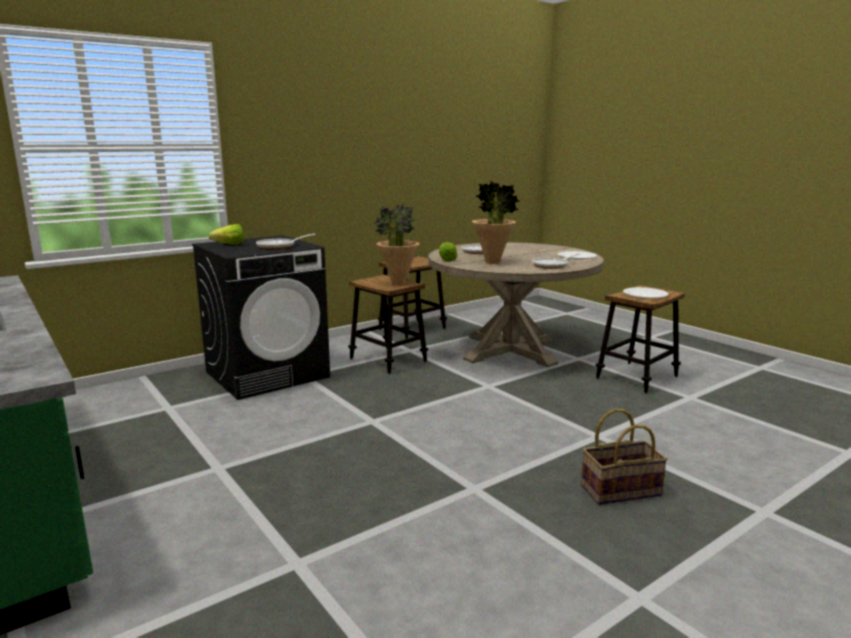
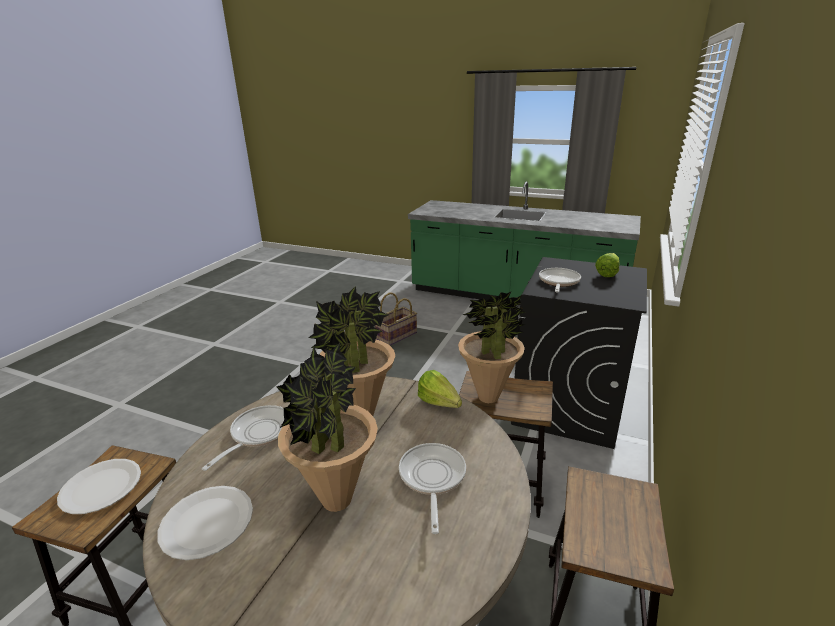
camera: 150 degrees right, 10 degrees up
basket [581,409,668,505] -> basket moved to [375,292,417,346]
none -> potted plant [276,343,378,512]

